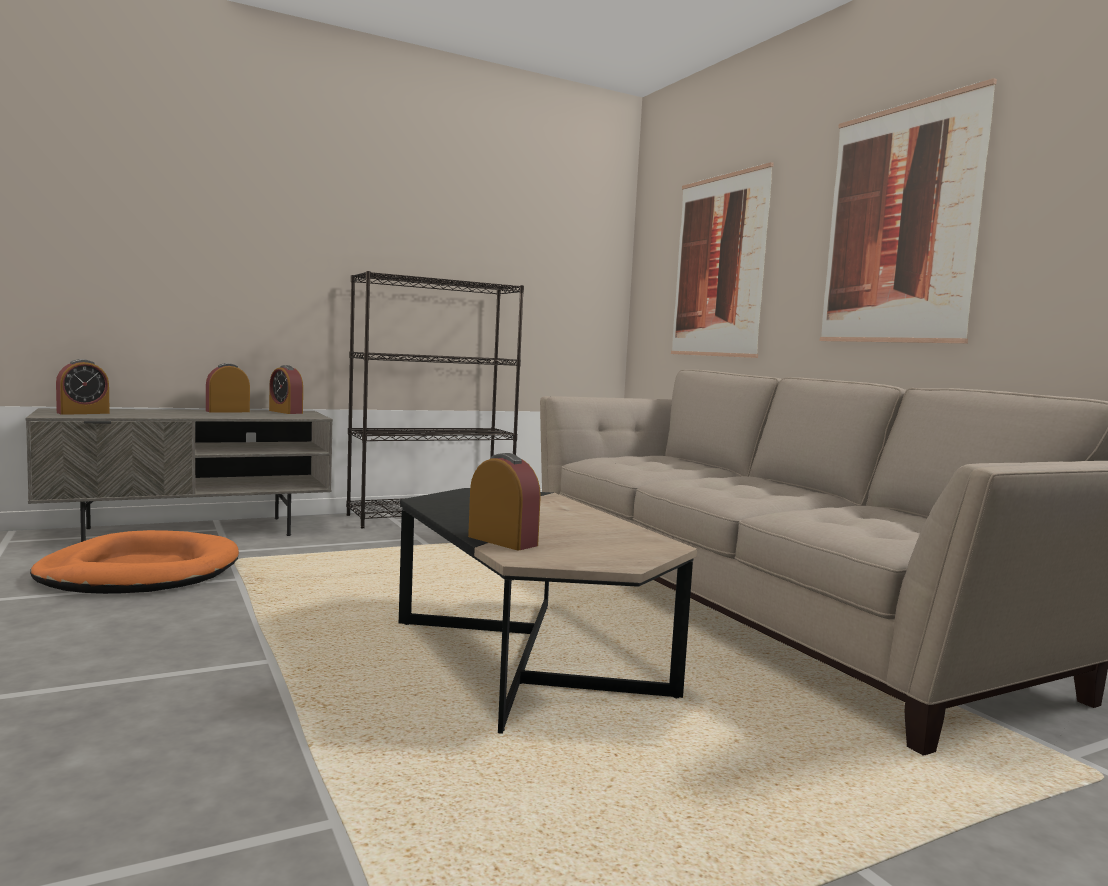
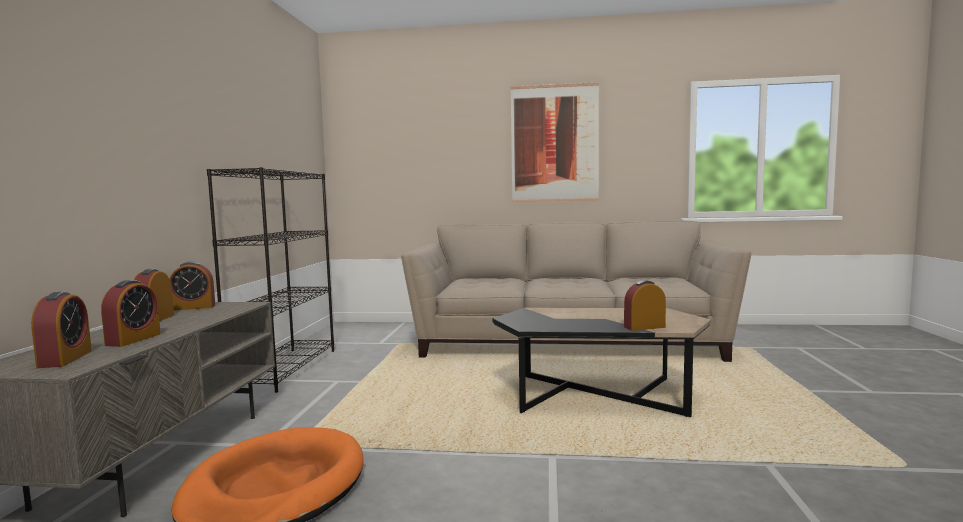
camera: 55 degrees left, 0 degrees up
picture [671,162,774,358] -> none
none -> alarm clock [101,280,161,347]

